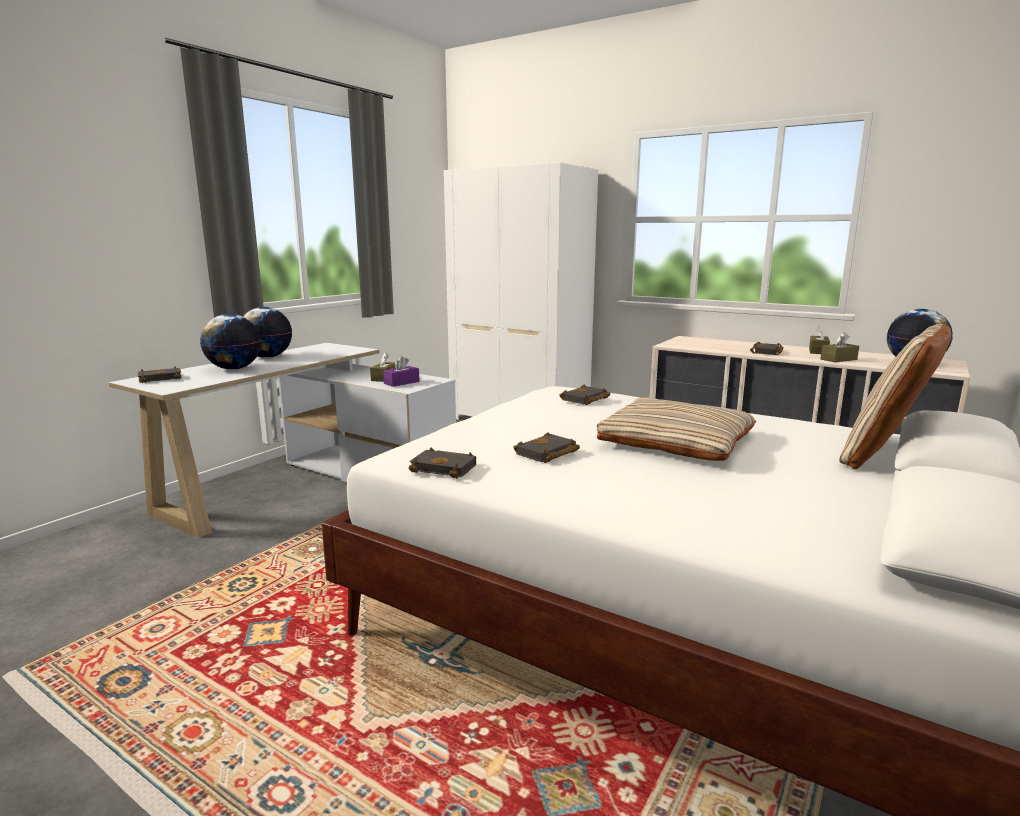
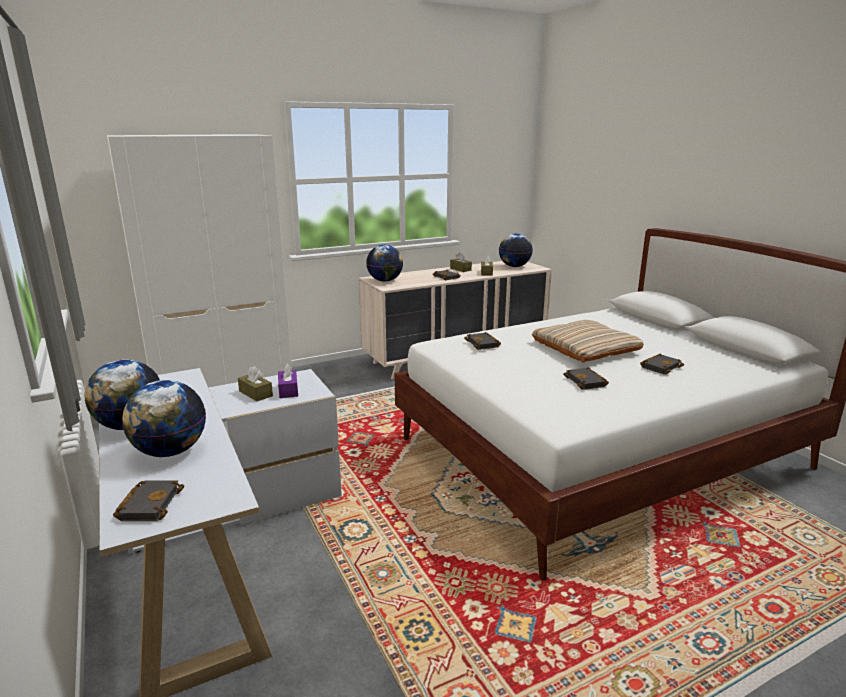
camera: 60 degrees left, 5 degrees up
black book [409,448,476,478] -> black book moved to [640,354,684,375]
beige pillow [839,324,951,469] -> none
none -> globe [366,244,403,282]

